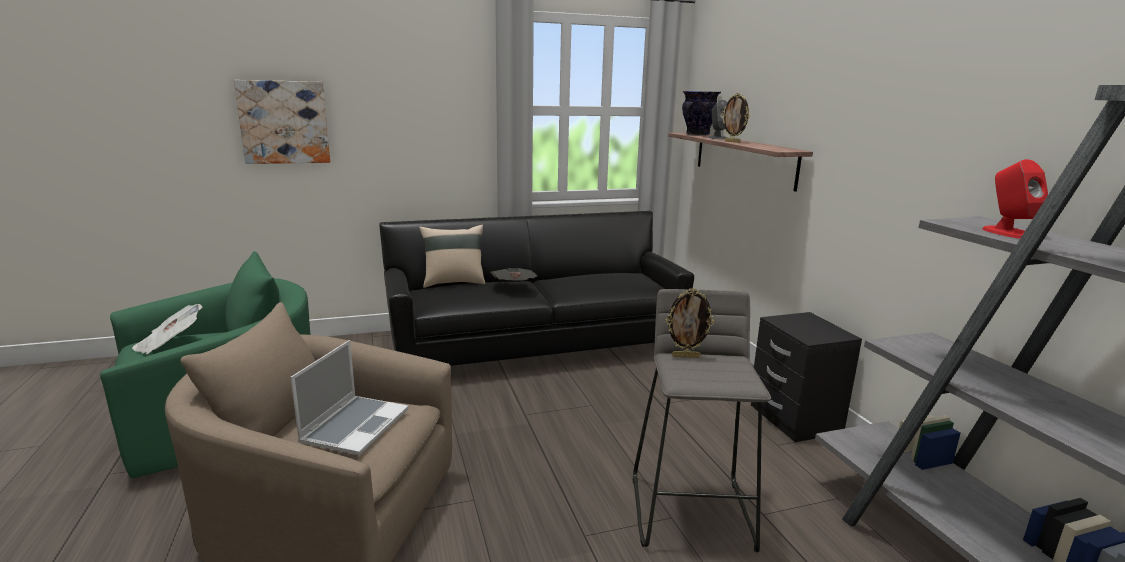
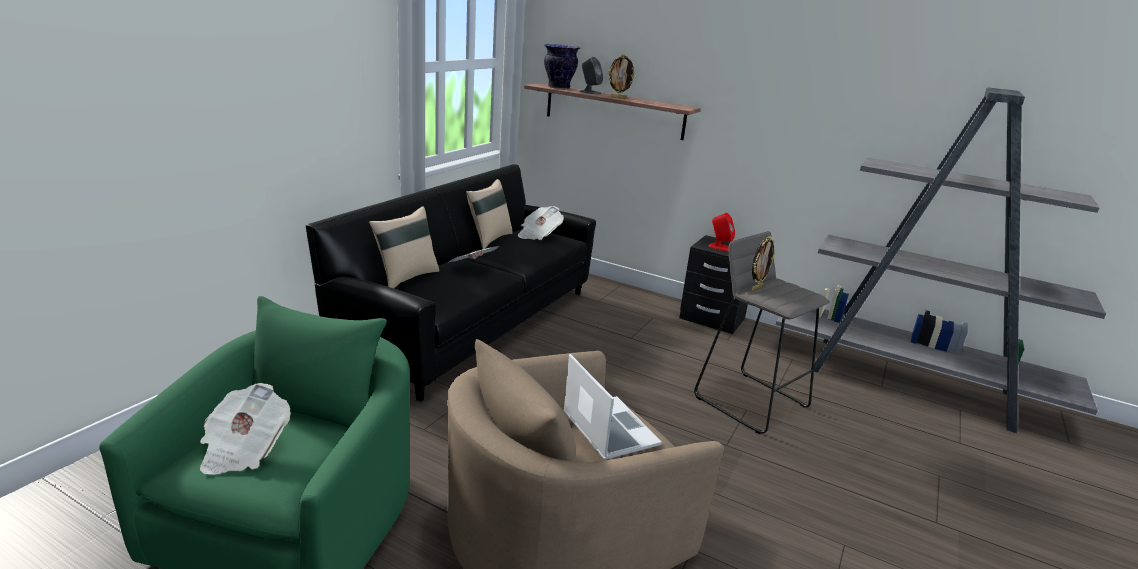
camera: 45 degrees left, 5 degrees up
picture [234,80,330,164] -> none
red speaker [982,159,1048,239] -> red speaker moved to [709,213,735,251]
none -> beige pillow [466,179,512,249]
none -> newspaper [518,206,564,240]

